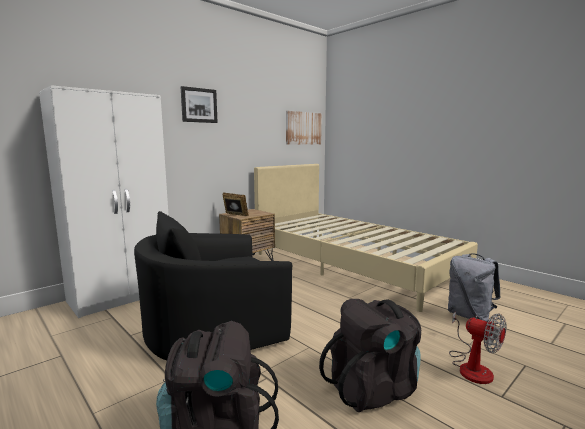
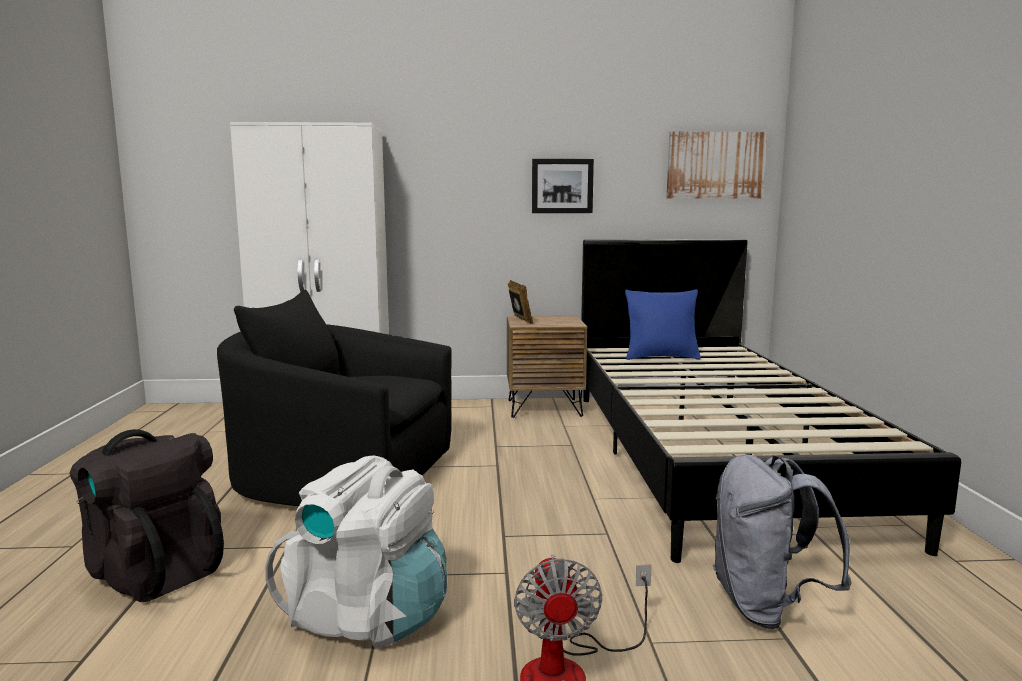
camera: 40 degrees right, 0 degrees up
picture [181,86,218,123] -> picture moved to [532,159,594,213]
beige bed [254,164,478,312] -> black bed [581,239,961,563]
black backpack [319,299,421,412] -> white backpack [265,455,447,648]
none -> blue pillow [625,290,701,360]

